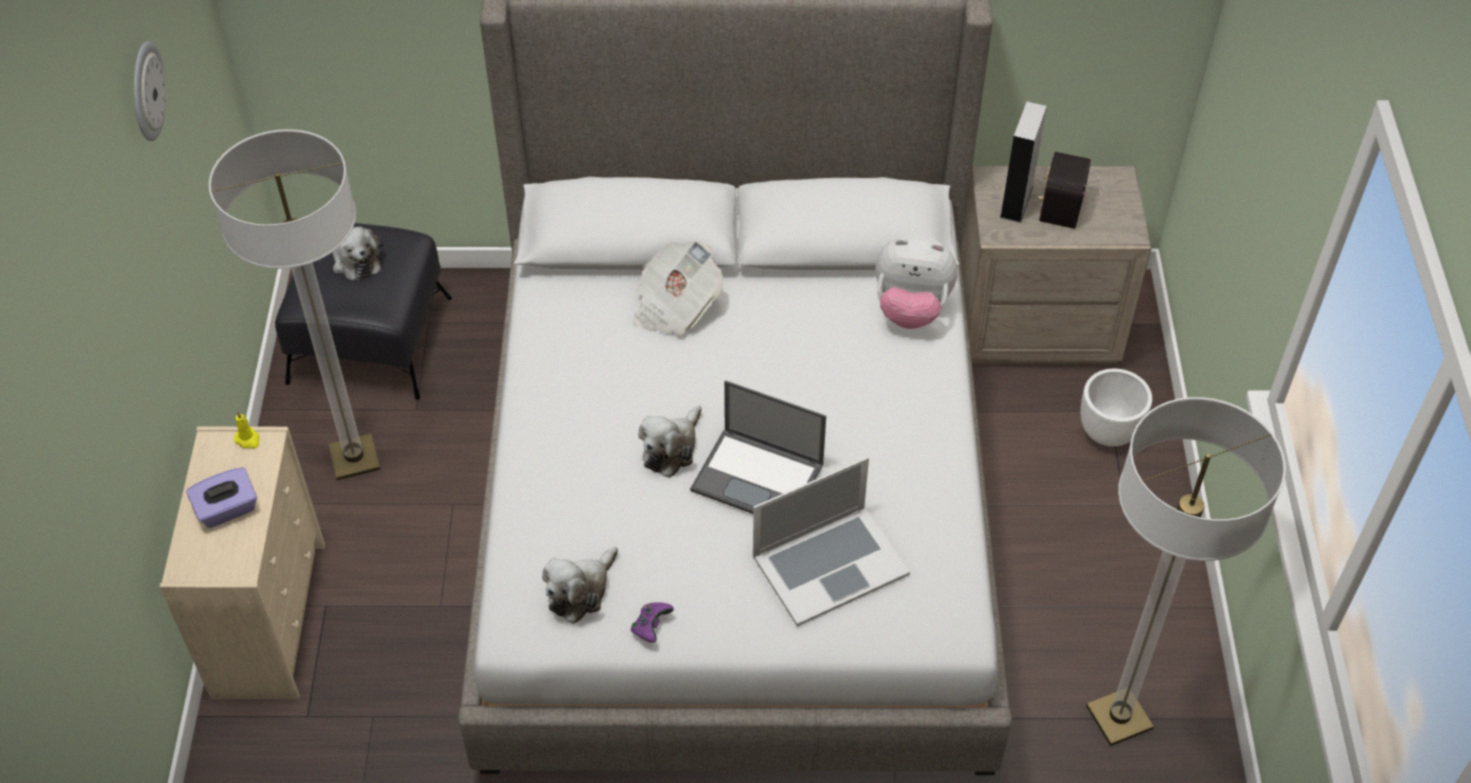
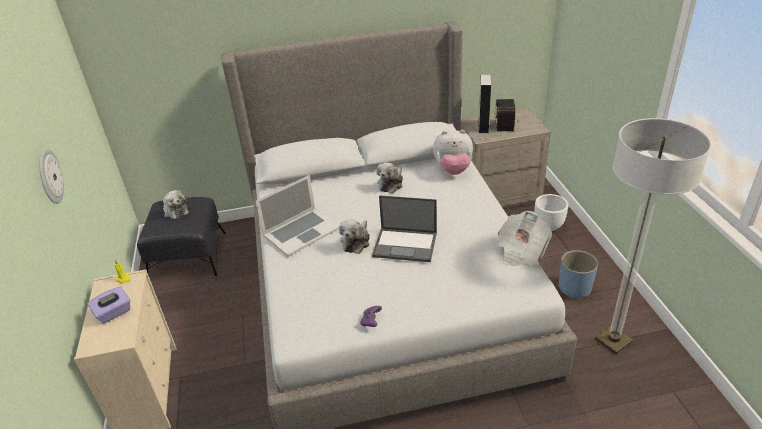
camera: 10 degrees left, 15 degrees down
wall clock [133,41,166,141] -> wall clock moved to [39,148,64,204]
floor lamp [209,129,380,480] -> none
plush toy [542,547,618,624] -> plush toy moved to [376,162,403,193]
newspaper [633,241,723,336] -> newspaper moved to [498,211,552,266]
laptop [753,457,910,627] -> laptop moved to [256,175,340,257]
none -> blue planter [559,250,598,298]

